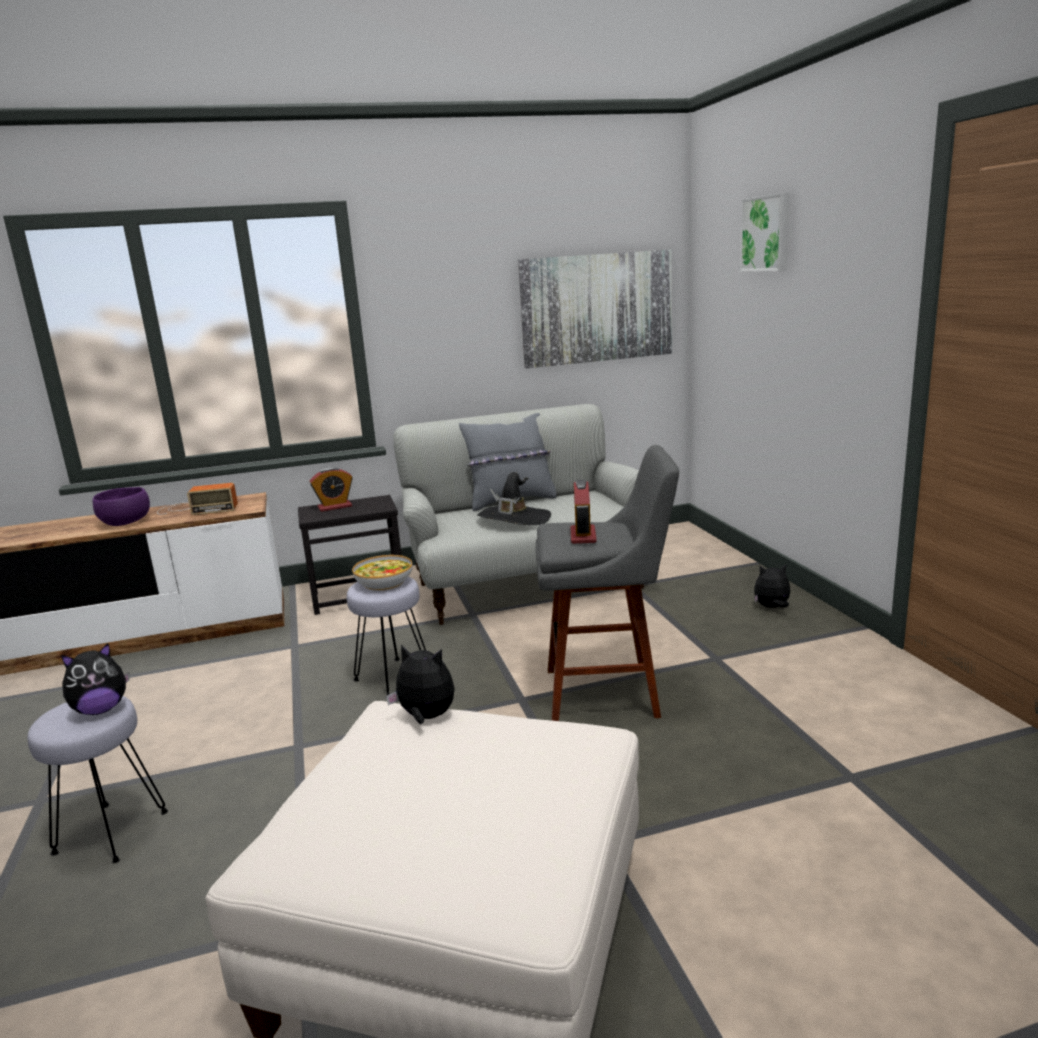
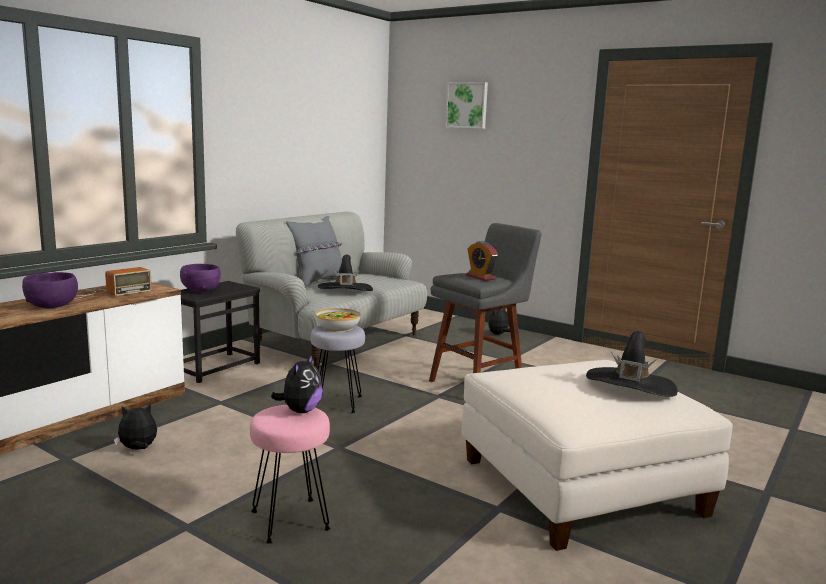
camera: 40 degrees left, 5 degrees down
grey stool [27,696,168,863] -> pink stool [250,405,331,544]
alarm clock [310,467,353,512] -> purple bowl [180,264,221,292]
plush toy [386,644,455,724] -> plush toy moved to [114,404,157,450]
picture [518,249,672,369] -> none
none -> black hat [586,331,678,397]

